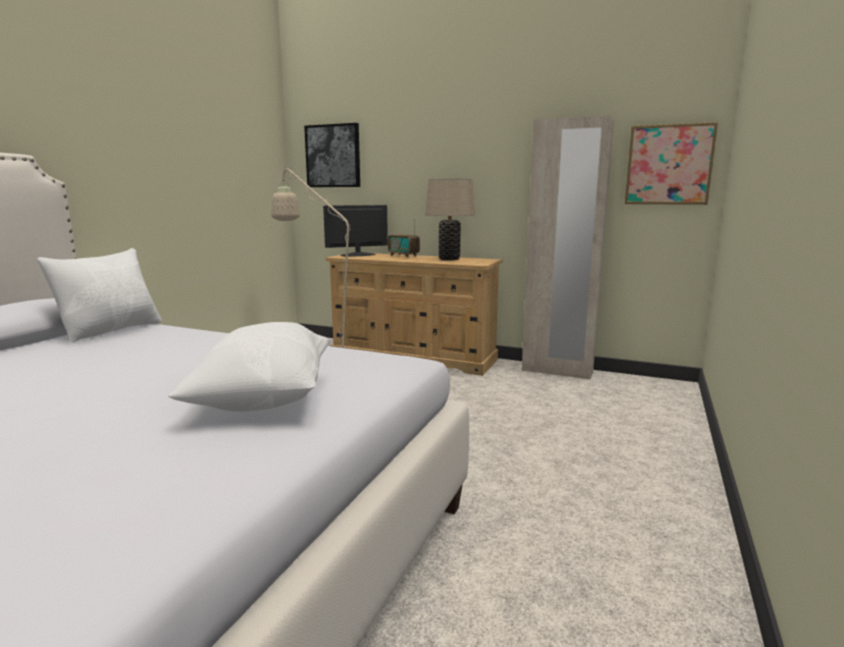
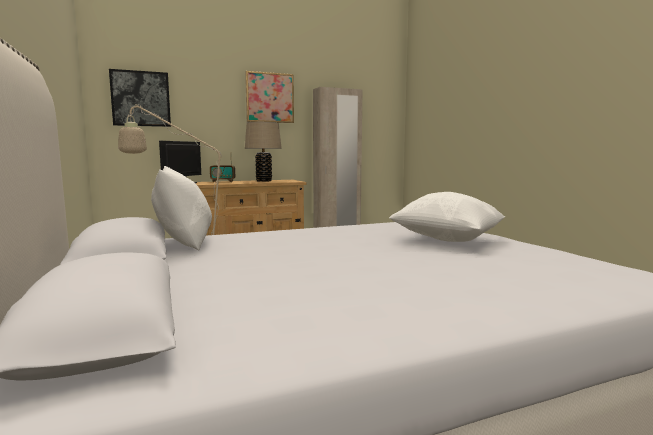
camera: 45 degrees left, 5 degrees down
picture [625,122,718,205] -> picture moved to [245,71,294,123]

